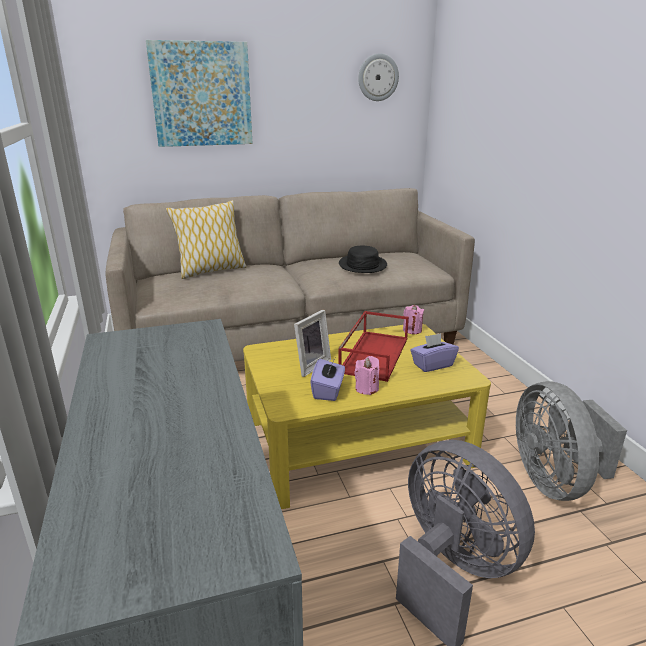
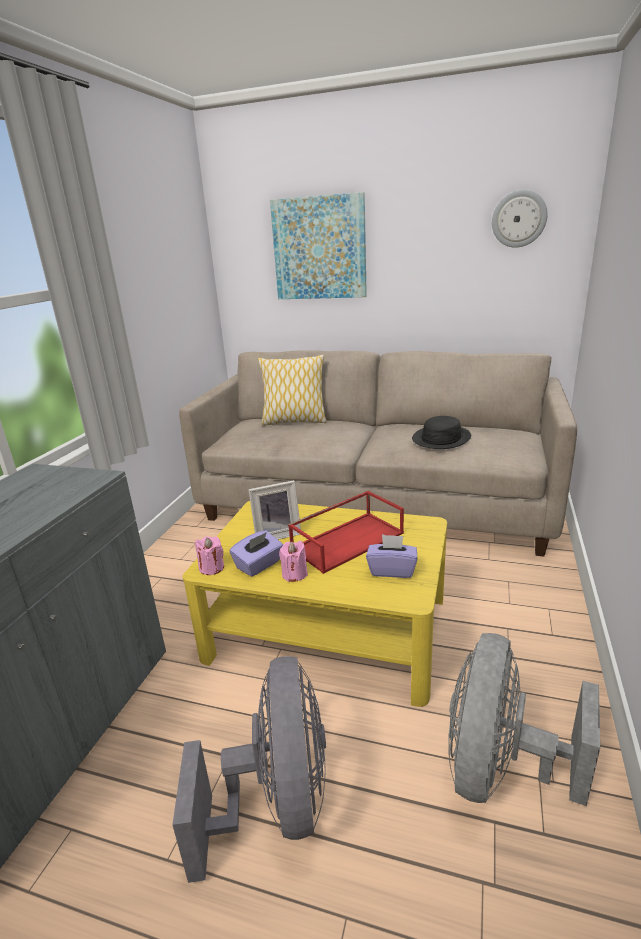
camera: 35 degrees right, 0 degrees up
pink candle [403,305,424,334] -> pink candle moved to [195,536,224,575]

